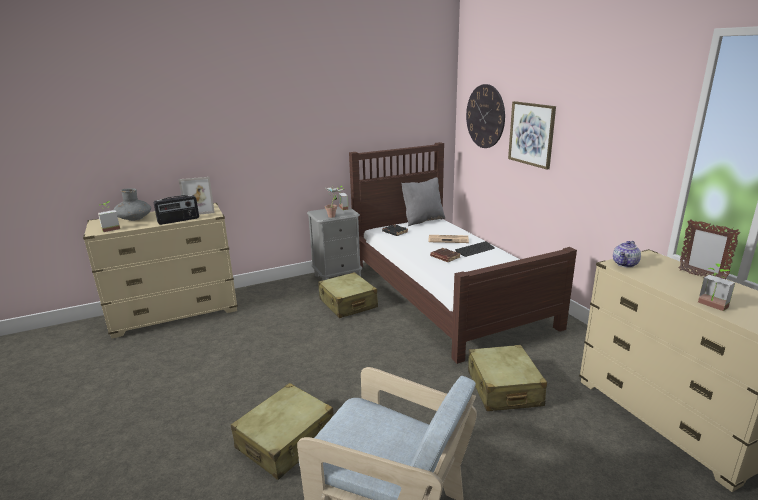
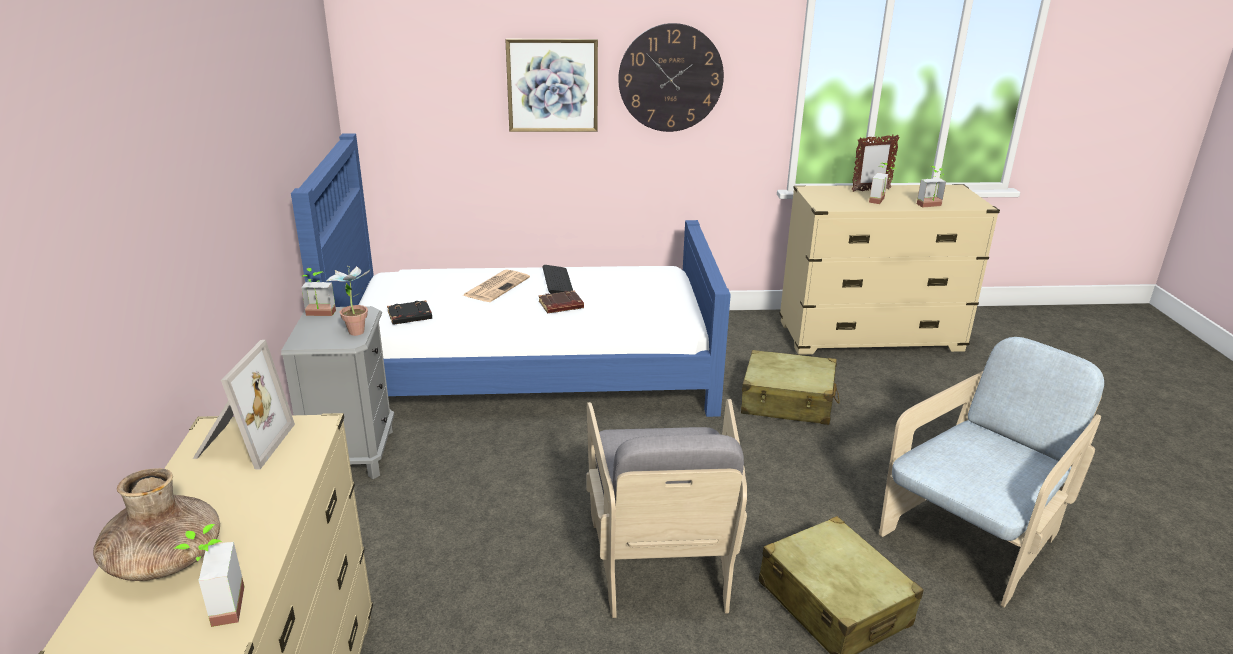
camera: 70 degrees left, 5 degrees up
grey vase [114,188,151,221] -> brown vase [93,468,220,581]
radio [154,195,199,225] -> none
beige suitcase [318,272,378,318] -> none
brown bed [349,142,577,364] -> blue bed [291,133,731,417]
grey pillow [401,177,445,226] -> none
wall clock [466,84,505,148] -> wall clock moved to [618,23,724,132]
teapot [613,241,641,268] -> none
none -> grey armchair [586,399,747,618]
none -> potted plant [869,163,897,204]

